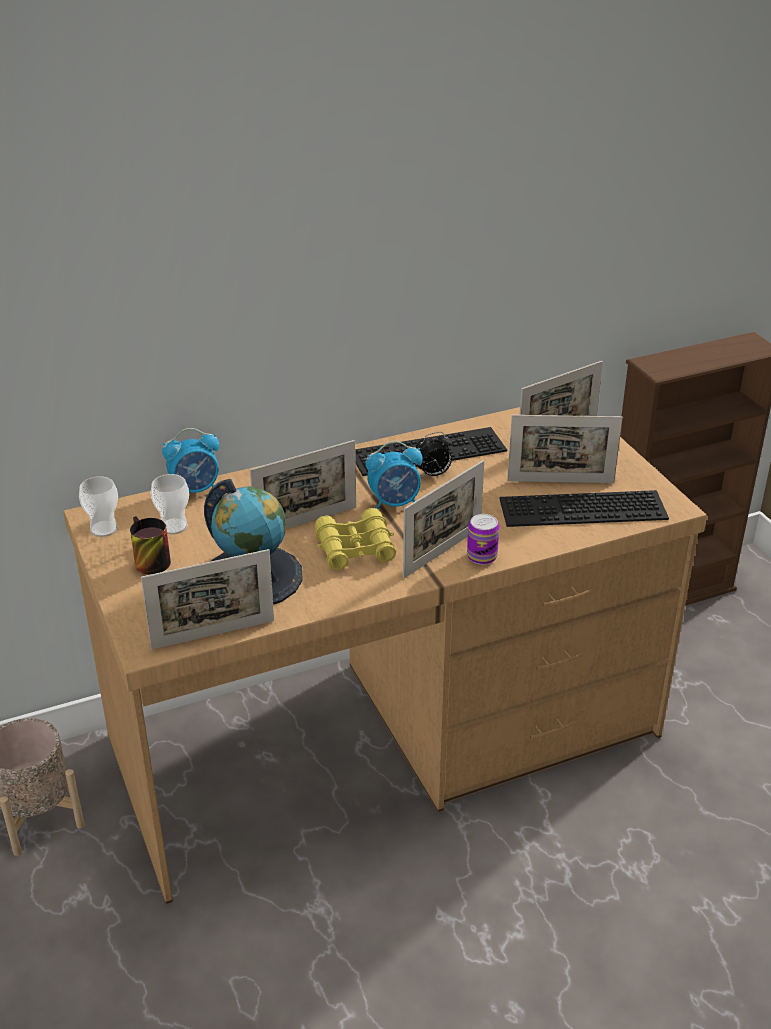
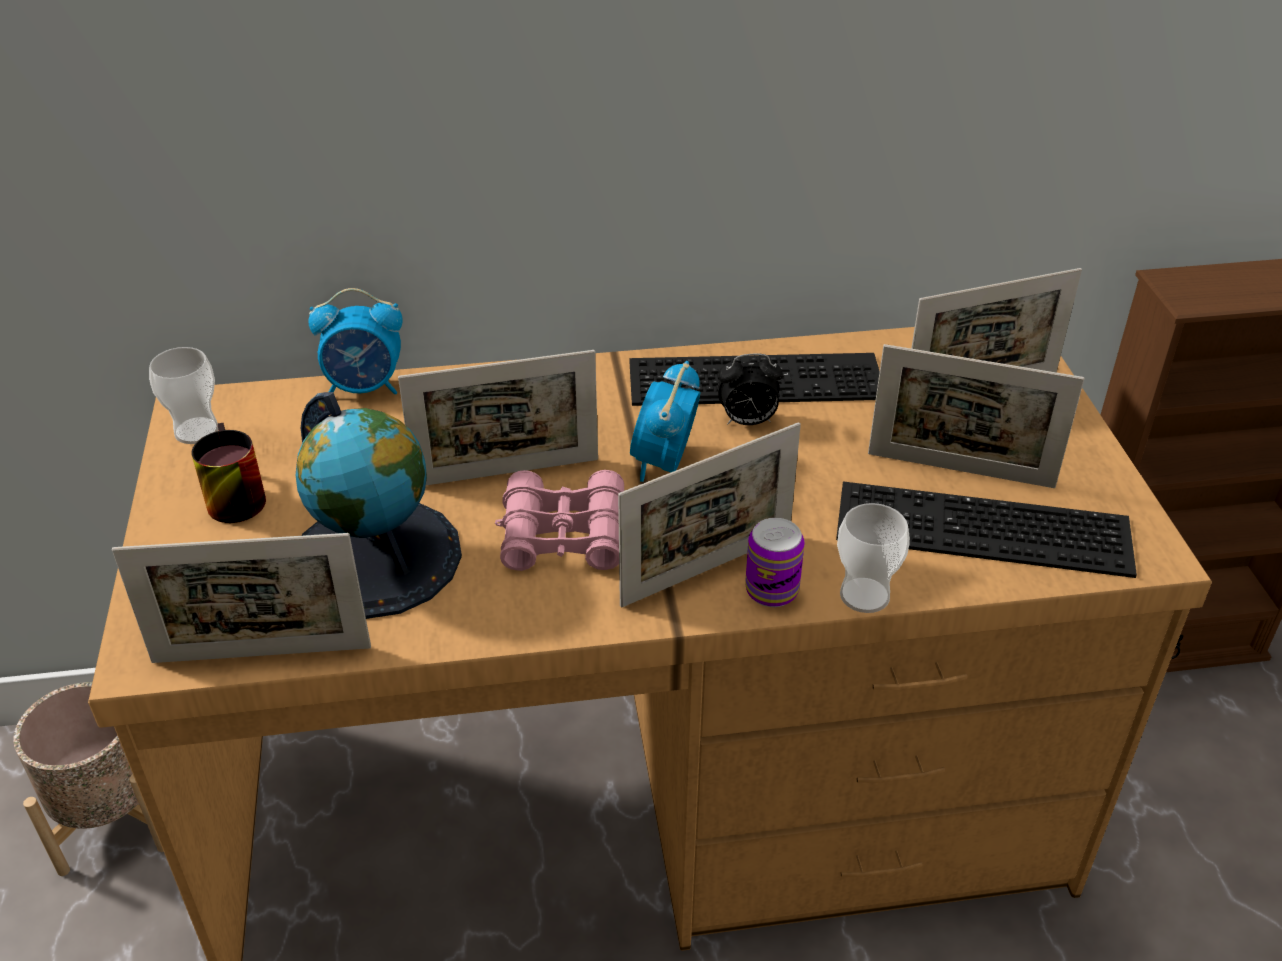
camera: 15 degrees right, 5 degrees up
cup [150,474,189,534] -> cup moved to [837,503,910,613]
yellow binoculars [315,508,396,570] -> pink binoculars [495,470,624,571]
alarm clock [366,441,423,509] -> alarm clock turned 105 degrees clockwise [630,361,700,482]

